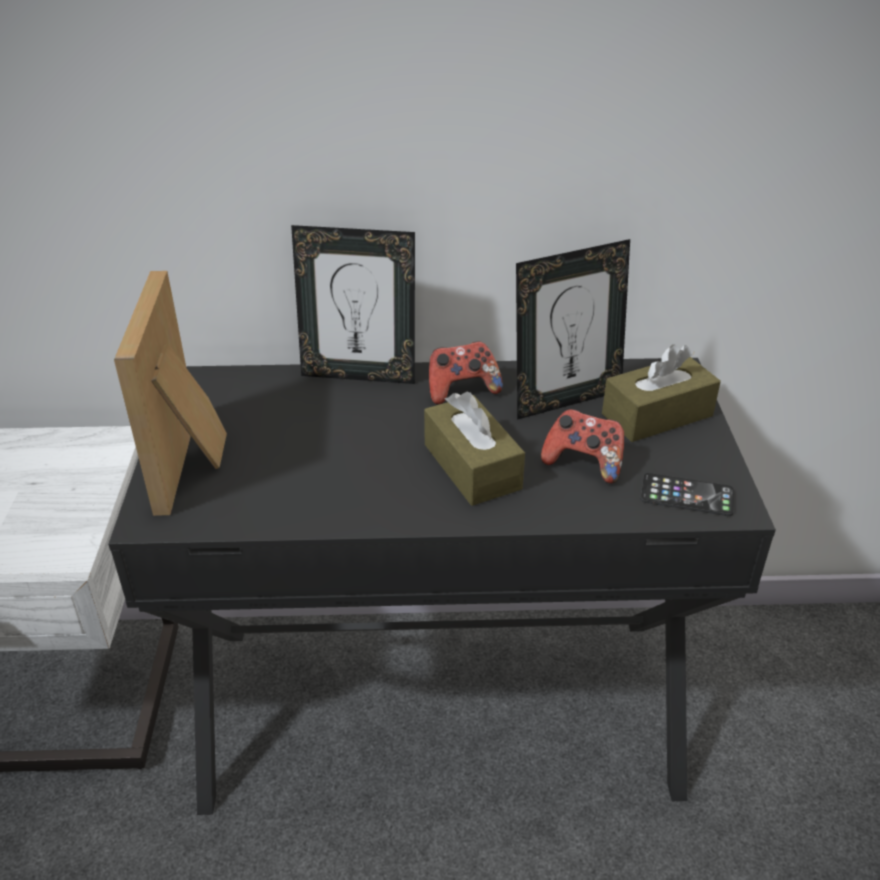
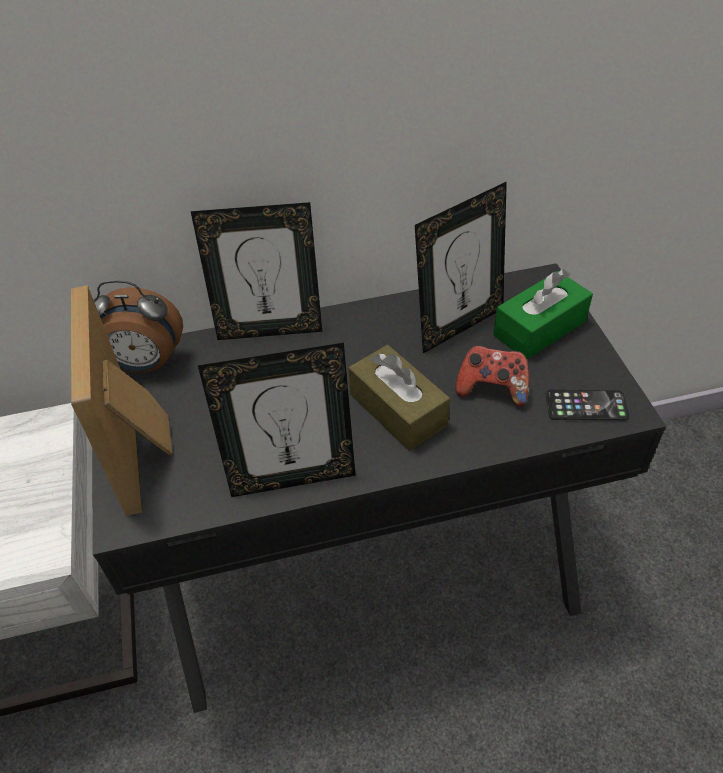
camera: 10 degrees left, 10 degrees up
game controller [429,341,503,404] -> none
brown tissue box [602,344,721,442] -> green tissue box [493,269,593,360]
none -> alarm clock [94,280,183,373]
none -> picture frame [198,343,356,497]

